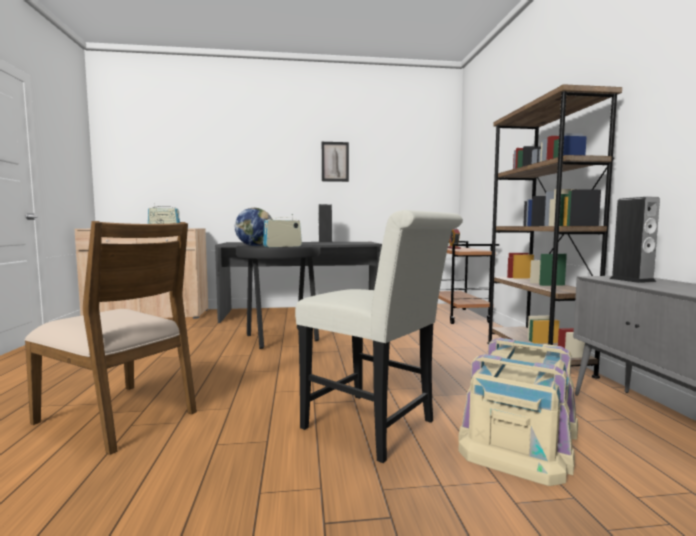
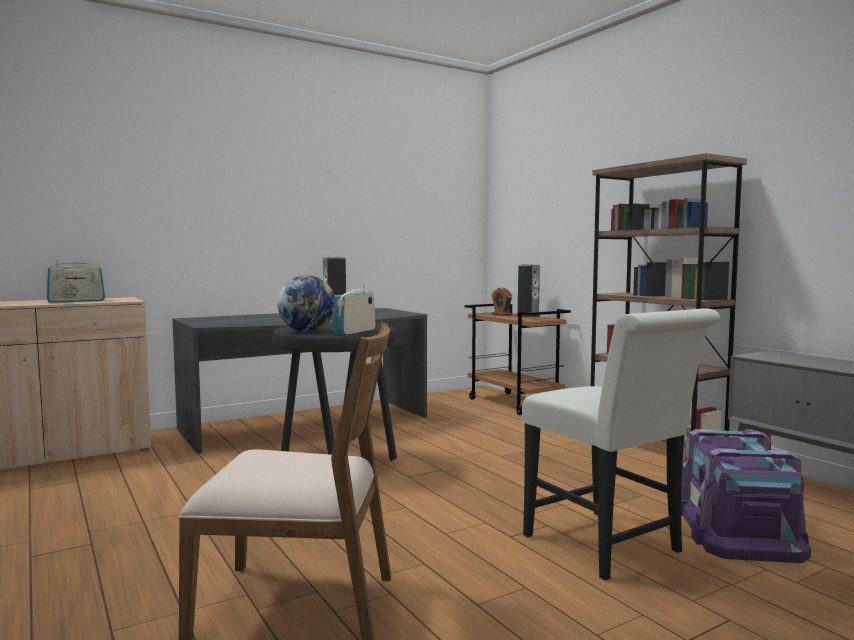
camera: 25 degrees left, 0 degrees up
white chair [295,210,463,463] -> white chair turned 45 degrees clockwise [522,308,720,581]
picture [322,142,349,182] -> none
beige storage box [458,338,578,486] -> purple storage box [681,429,811,563]
speaker [609,197,660,283] -> speaker moved to [516,265,540,317]

